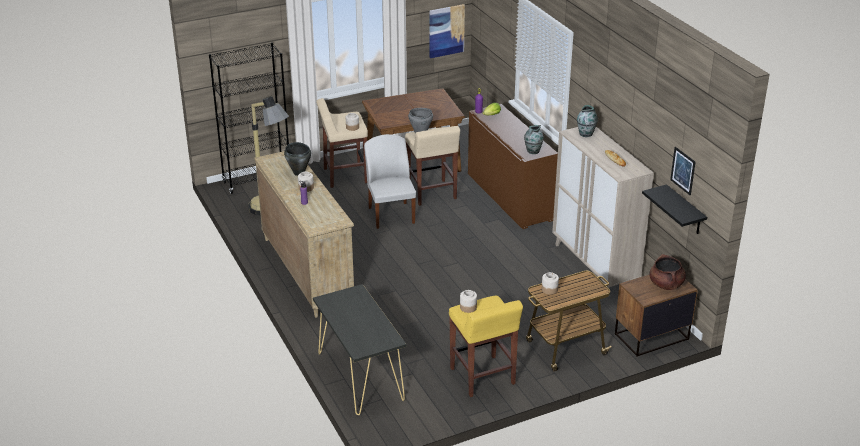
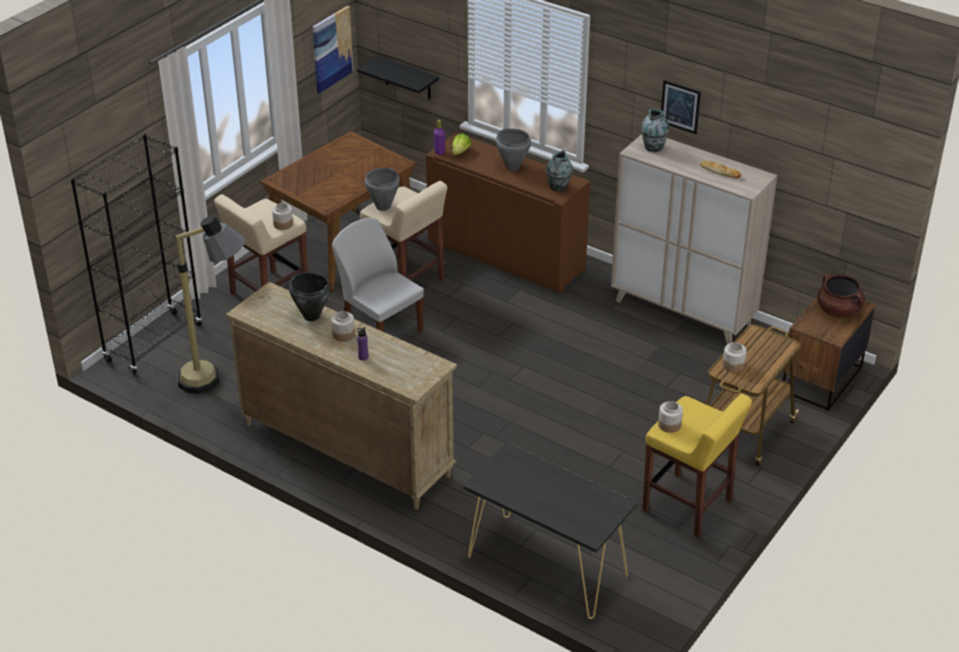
camera: 30 degrees left, 5 degrees up
black shelf [642,184,707,234] -> black shelf moved to [357,56,439,99]
picture [670,147,696,195] -> picture moved to [661,80,701,134]
none -> grey cooking pot [496,128,531,171]

